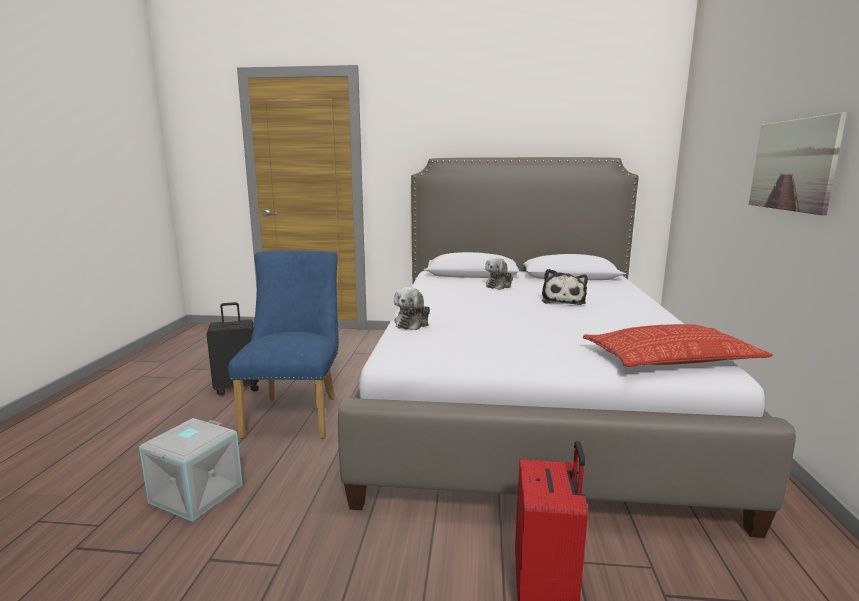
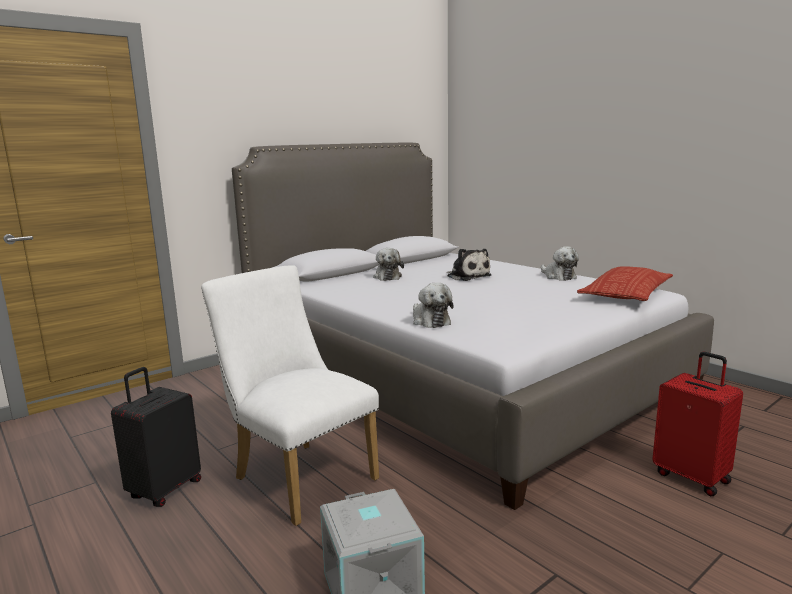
camera: 45 degrees left, 0 degrees up
blue chair [228,251,339,439] -> white chair [201,265,379,526]
picture [749,113,847,215] -> none
none -> plush toy [541,246,579,281]

